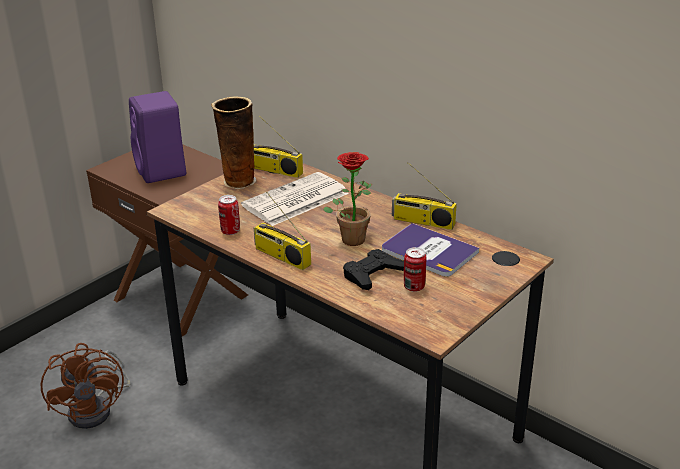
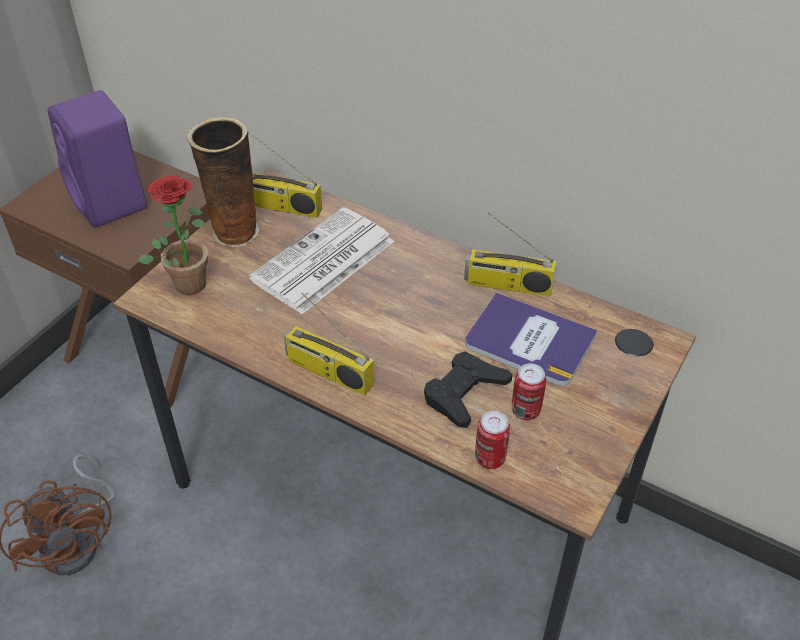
camera: 10 degrees left, 15 degrees up
can [218,195,240,235] -> can moved to [475,411,510,469]
potted plant [323,152,372,246] -> potted plant moved to [138,175,208,295]

